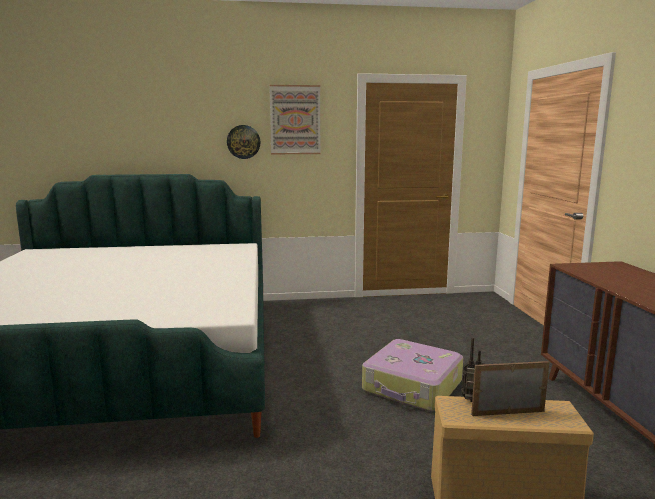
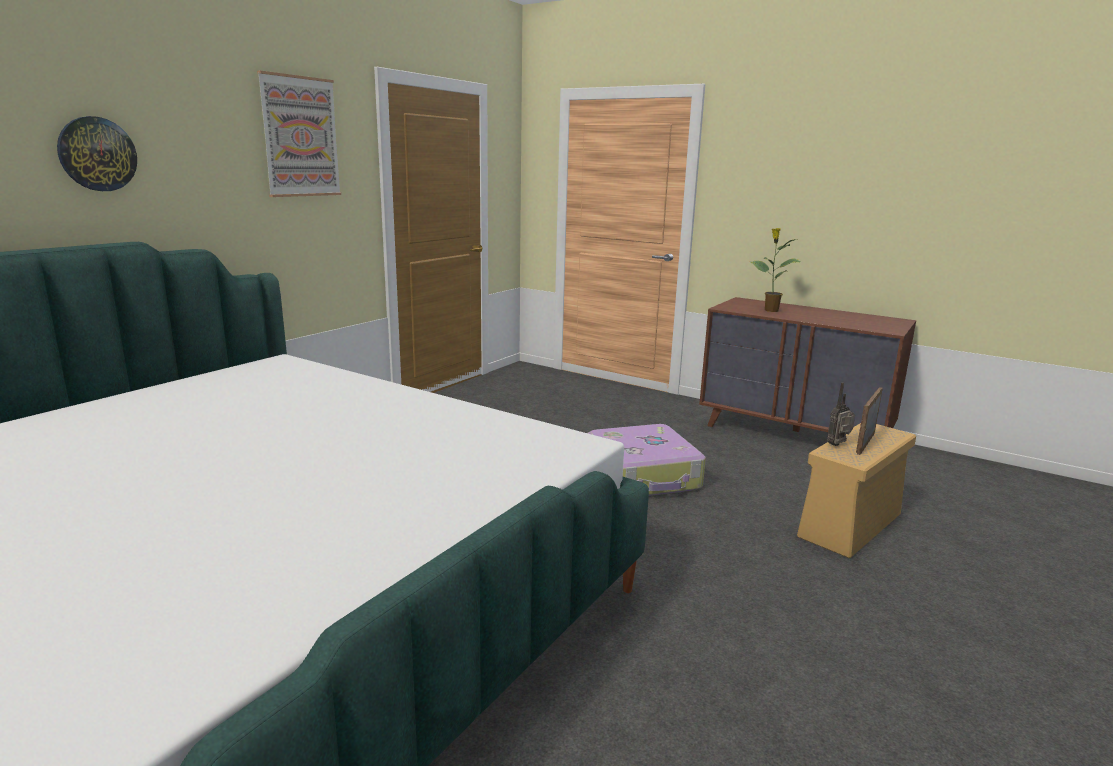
camera: 50 degrees left, 5 degrees up
wall clock [227,125,260,159] -> wall clock moved to [57,116,137,191]
none -> potted plant [750,228,801,312]

